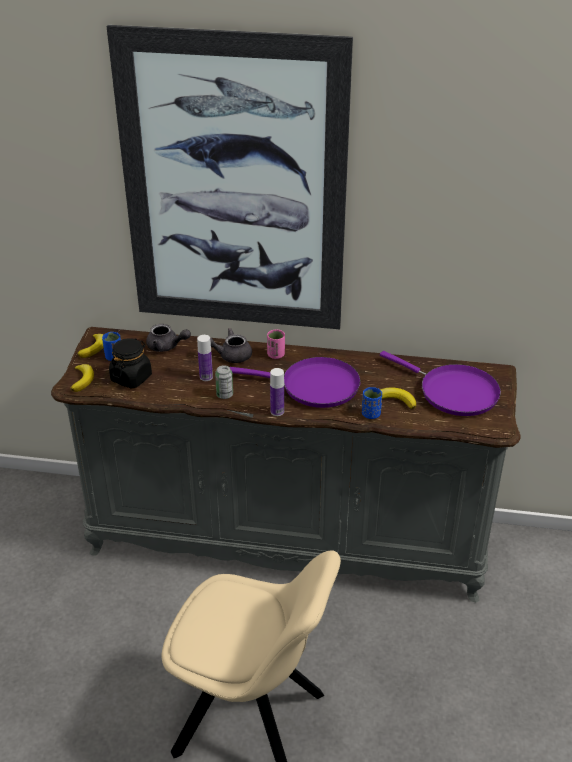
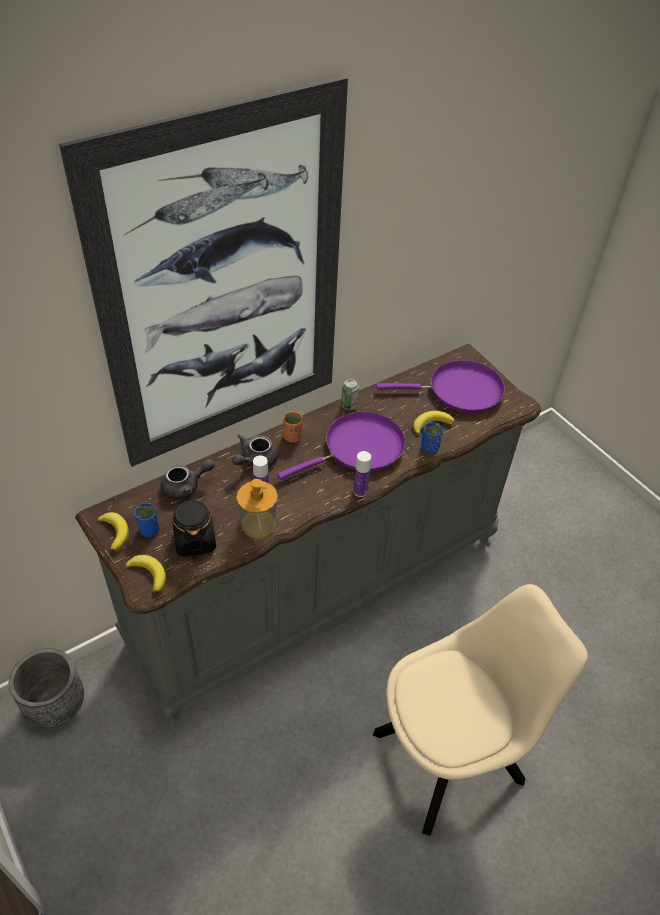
camera: 45 degrees left, 10 degrees up
can [215,365,233,399] -> can moved to [341,378,359,410]
pink cup [267,330,285,359] -> orange cup [283,411,303,442]
none -> grey planter [9,648,84,728]
none -> soap dispenser [237,479,278,538]

